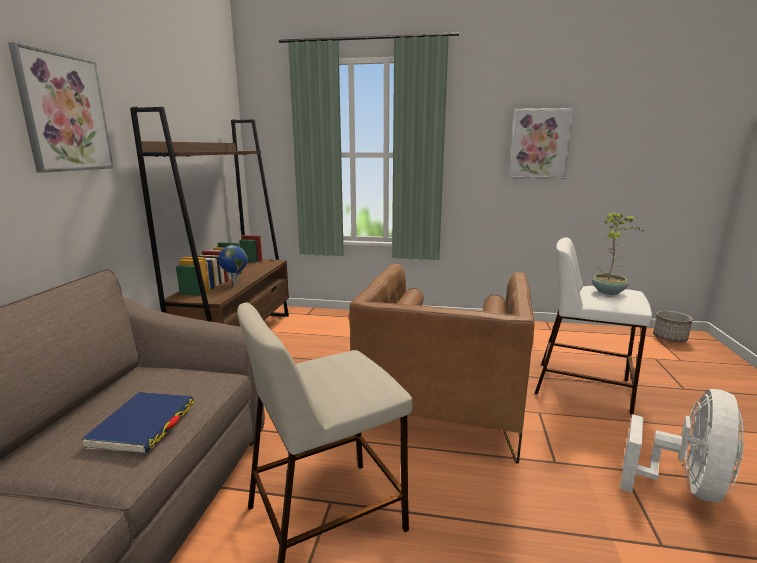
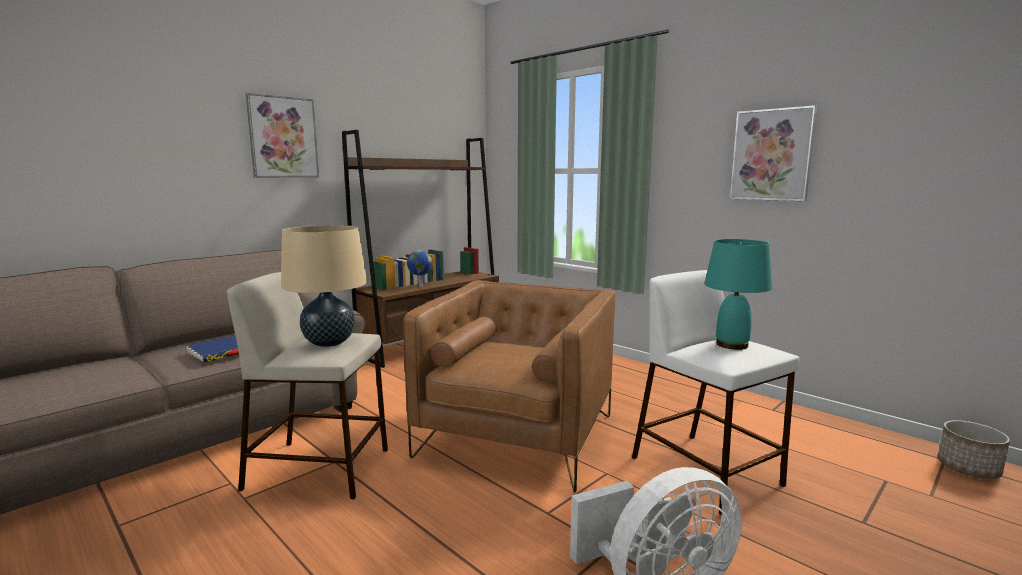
camera: 35 degrees right, 5 degrees down
brown armchair [349,264,535,464] -> brown armchair turned 150 degrees clockwise [403,280,615,493]
potted plant [592,212,643,295] -> turquoise table lamp [704,239,772,350]
none -> beige table lamp [281,225,367,347]

